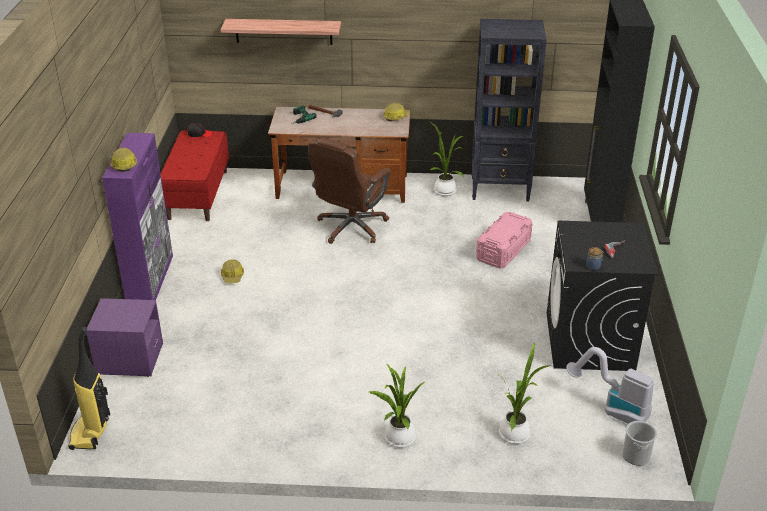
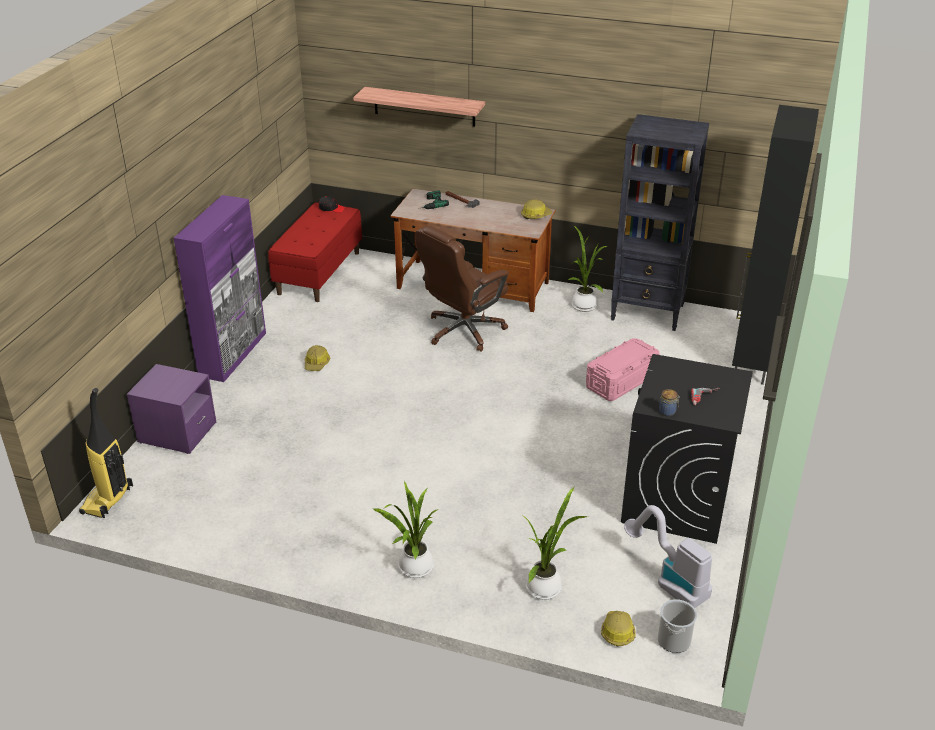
camera: 15 degrees right, 0 degrees up
hard hat [110,147,137,172] -> hard hat moved to [601,611,635,646]

